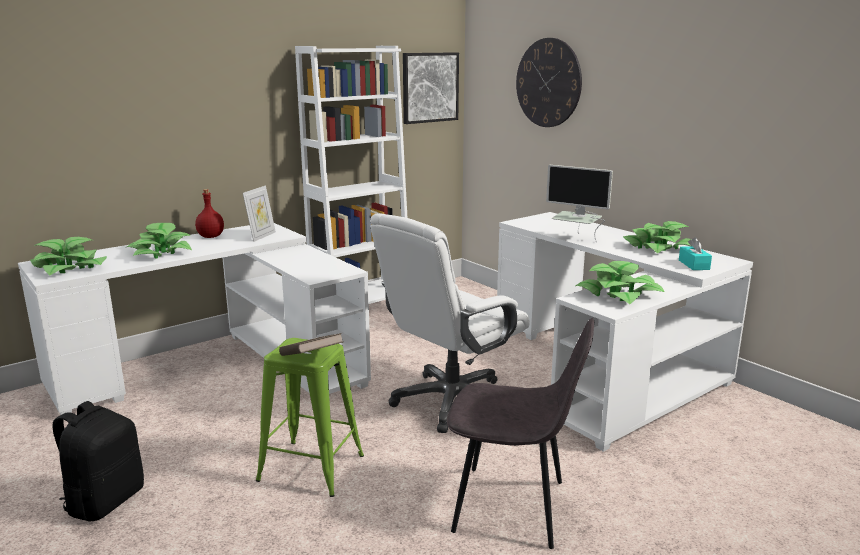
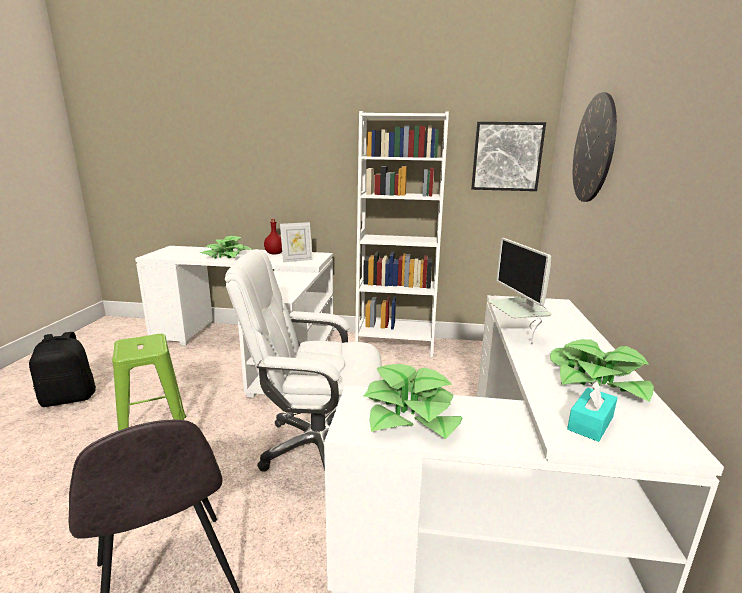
camera: 45 degrees right, 0 degrees up
potted plant [30,237,107,275] -> none
brown book [279,333,343,356] -> none

